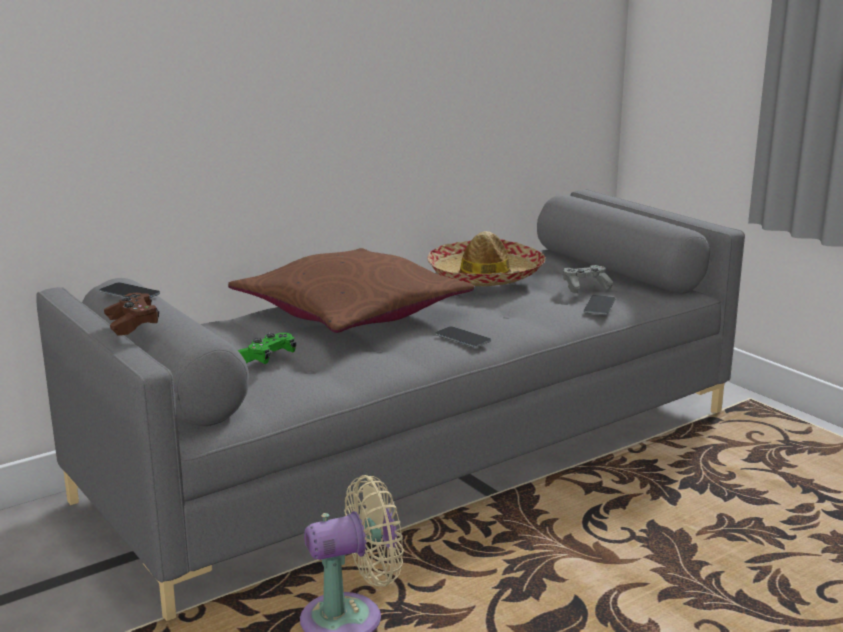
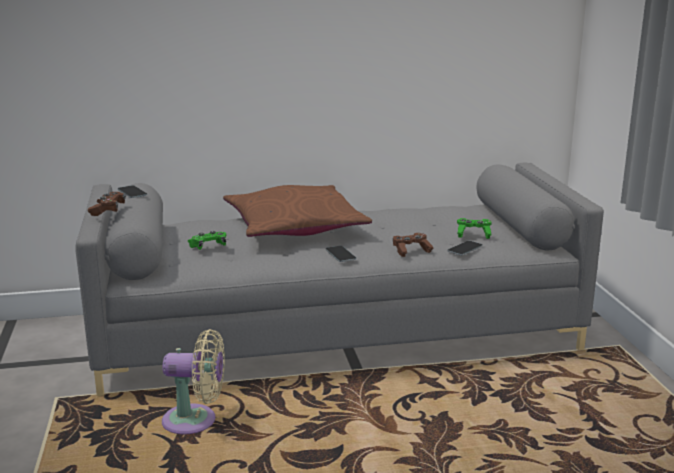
camera: 25 degrees right, 0 degrees up
hat [427,231,545,286] -> none
grey game controller [563,265,614,293] -> green game controller [457,218,492,239]
none -> brown game controller [393,233,433,257]

